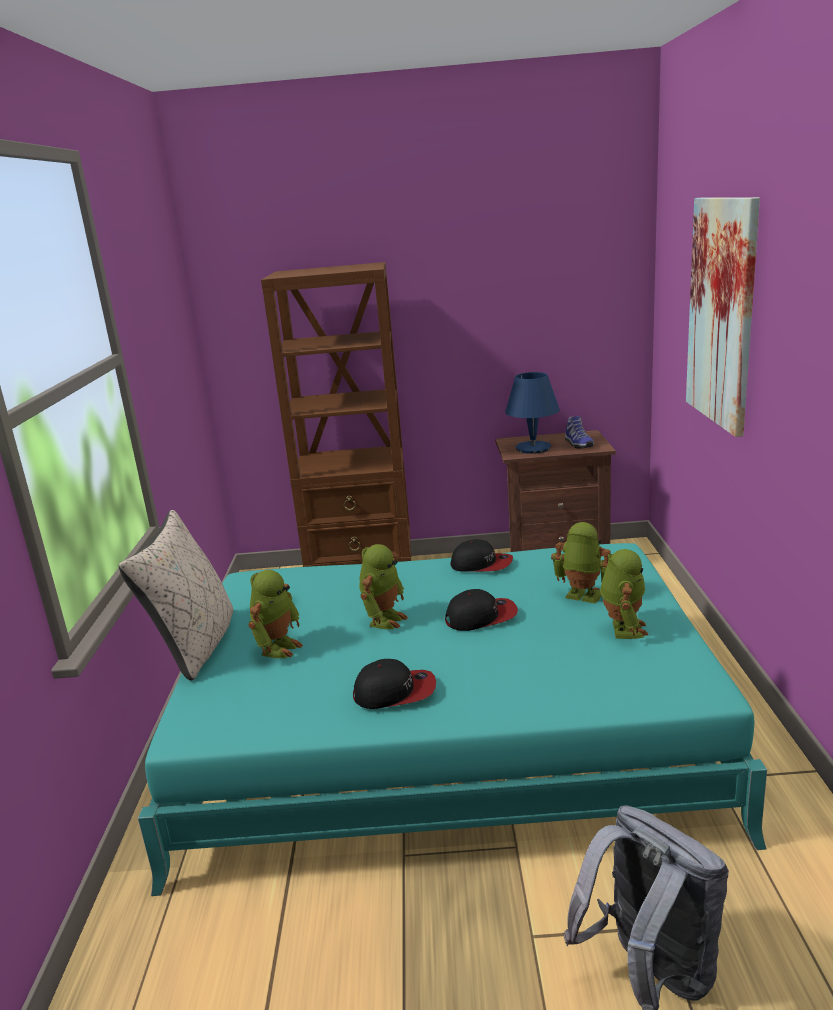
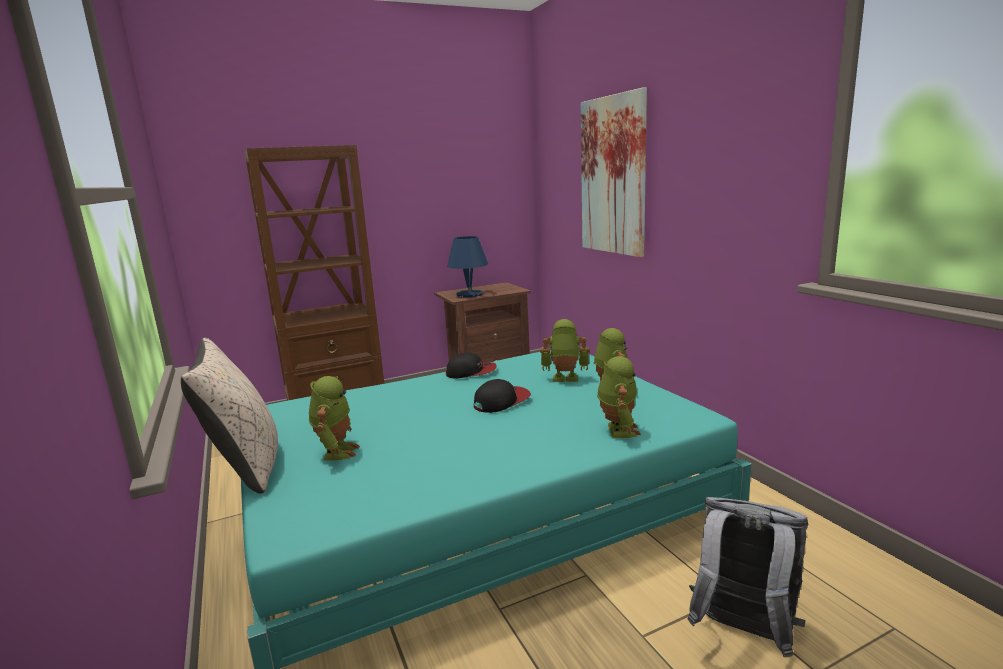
camera: 25 degrees left, 5 degrees down
cap [353,659,436,709] -> none
toy robot [359,544,408,629] -> toy robot moved to [597,356,641,438]
shoe [565,416,594,449] -> none

